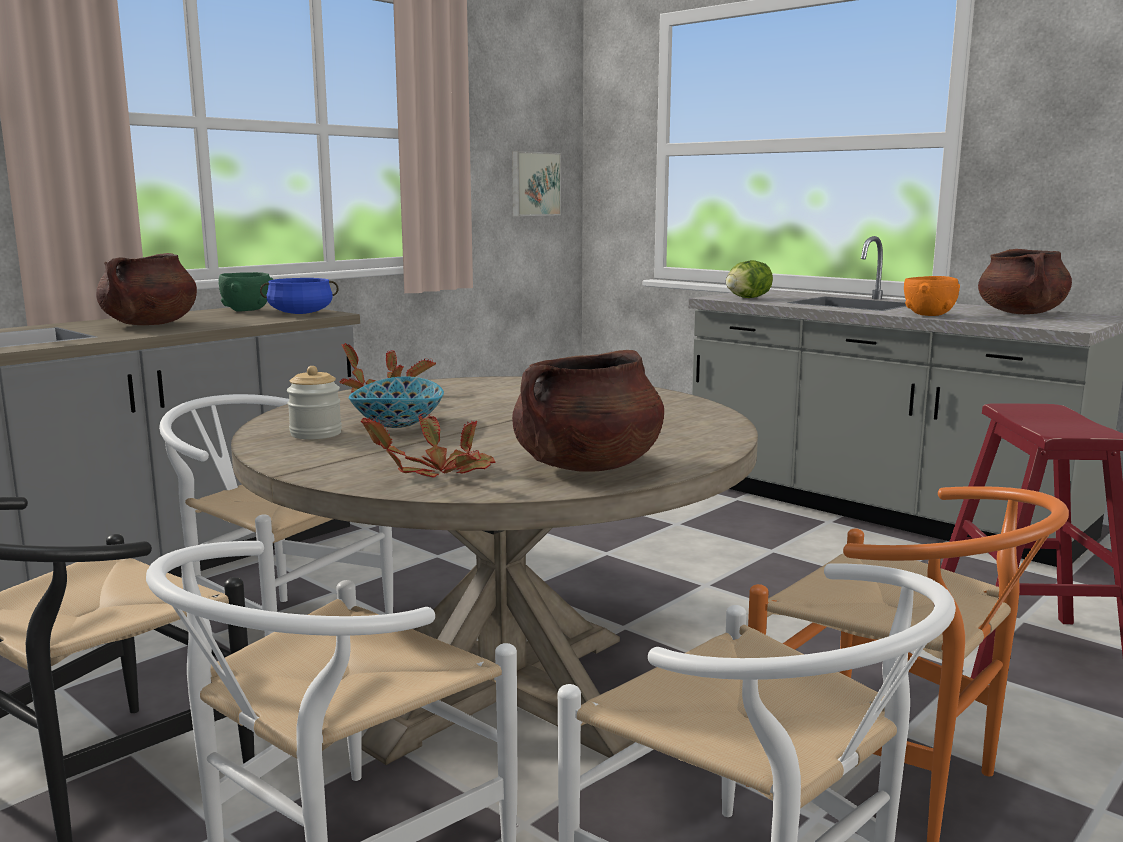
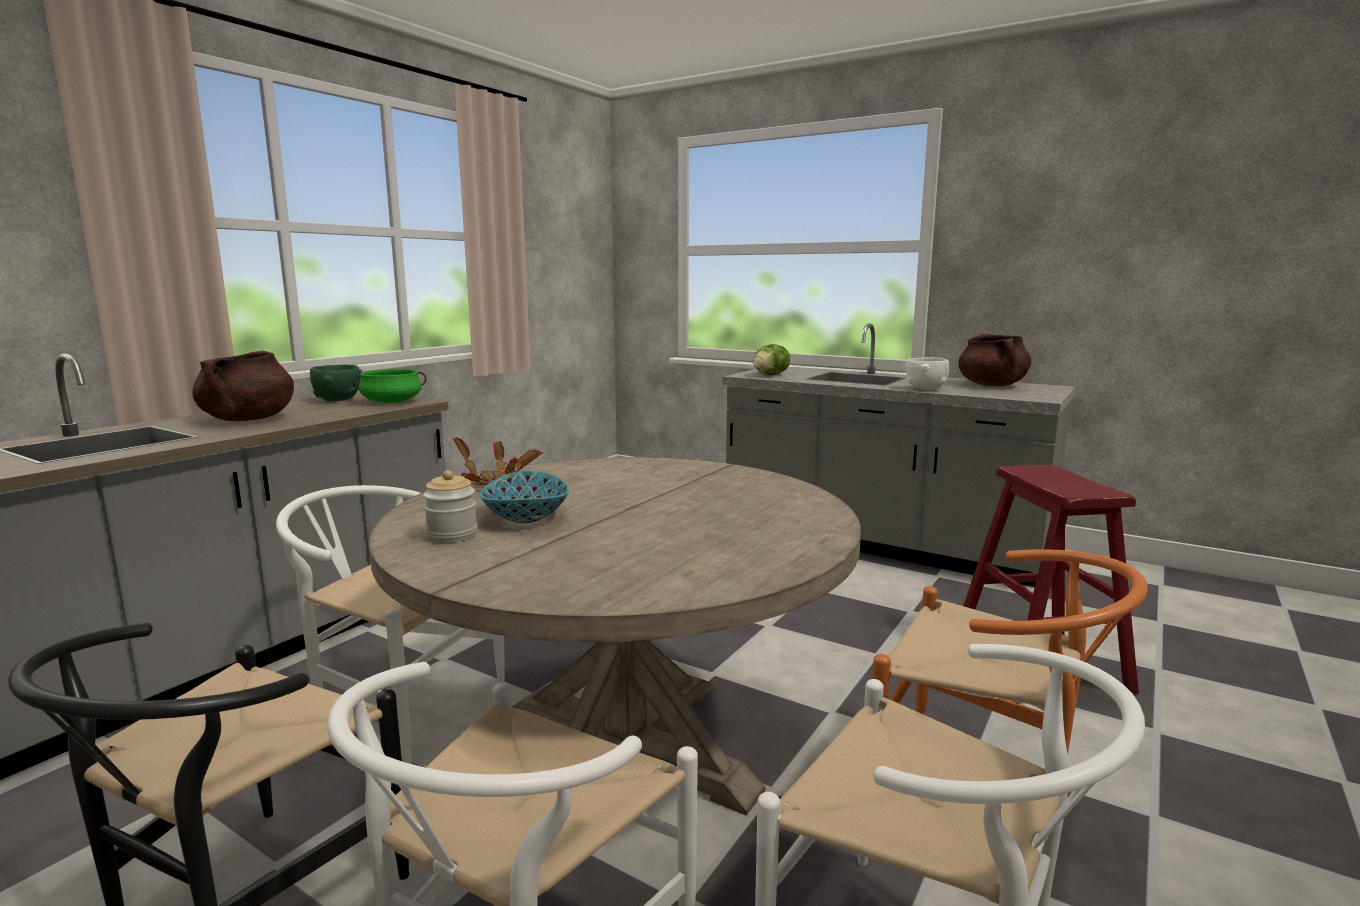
camera: 10 degrees left, 0 degrees up
blue cooking pot [260,278,339,314] -> green cooking pot [353,369,427,403]
potted plant [361,412,496,478] -> none
picture [512,151,561,216] -> none
brown cooking pot [512,350,664,472] -> none
orange bowl [904,276,960,316] -> white bowl [905,357,949,390]

